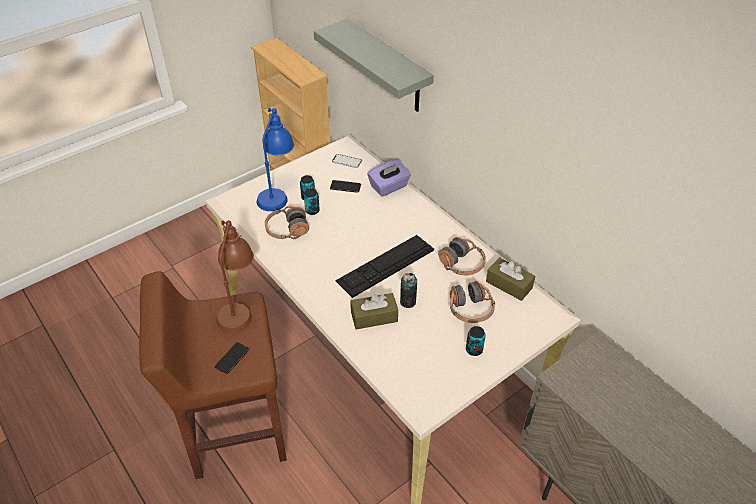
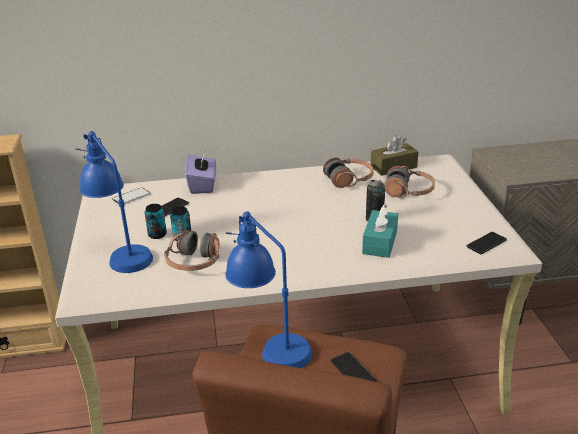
camera: 60 degrees left, 15 degrees down
brown table lamp [216,220,254,332] -> blue table lamp [225,211,312,368]
grey shelf [314,19,434,112] -> none
keyboard [335,235,434,298] -> none
brown tissue box [350,293,398,329] -> turquoise tissue box [362,204,398,258]
can [466,326,486,356] -> none
none -> phone [467,232,507,254]

